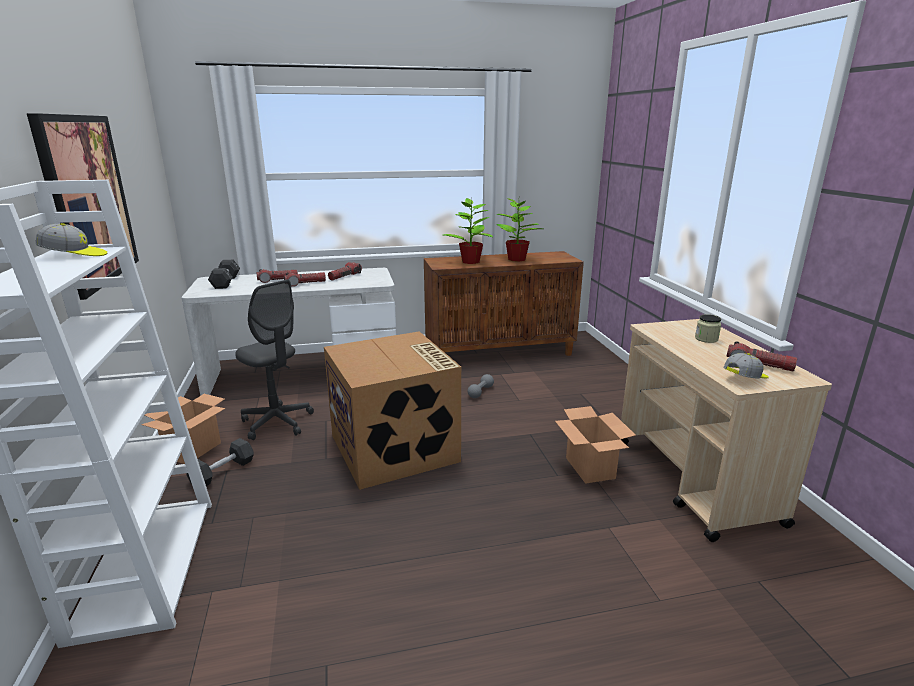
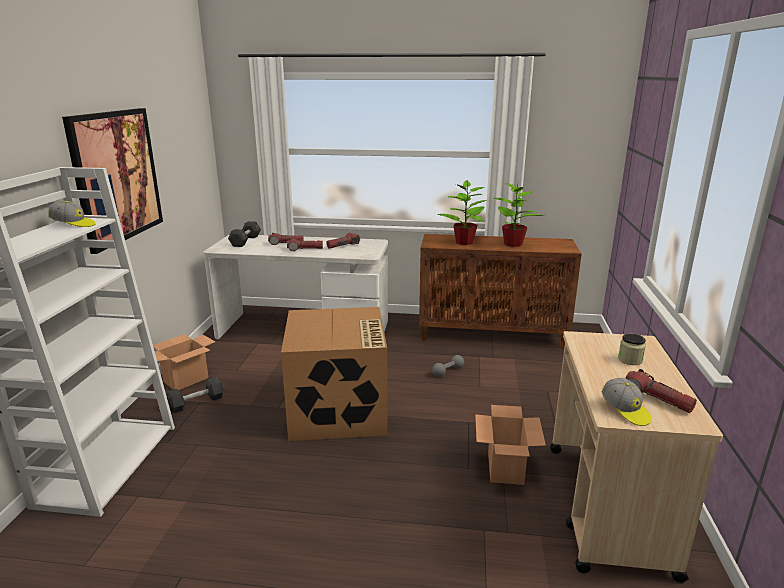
camera: 20 degrees right, 0 degrees up
grey office chair [235,280,314,440] -> none
cap [723,353,769,378] -> cap turned 75 degrees clockwise [601,378,652,426]

